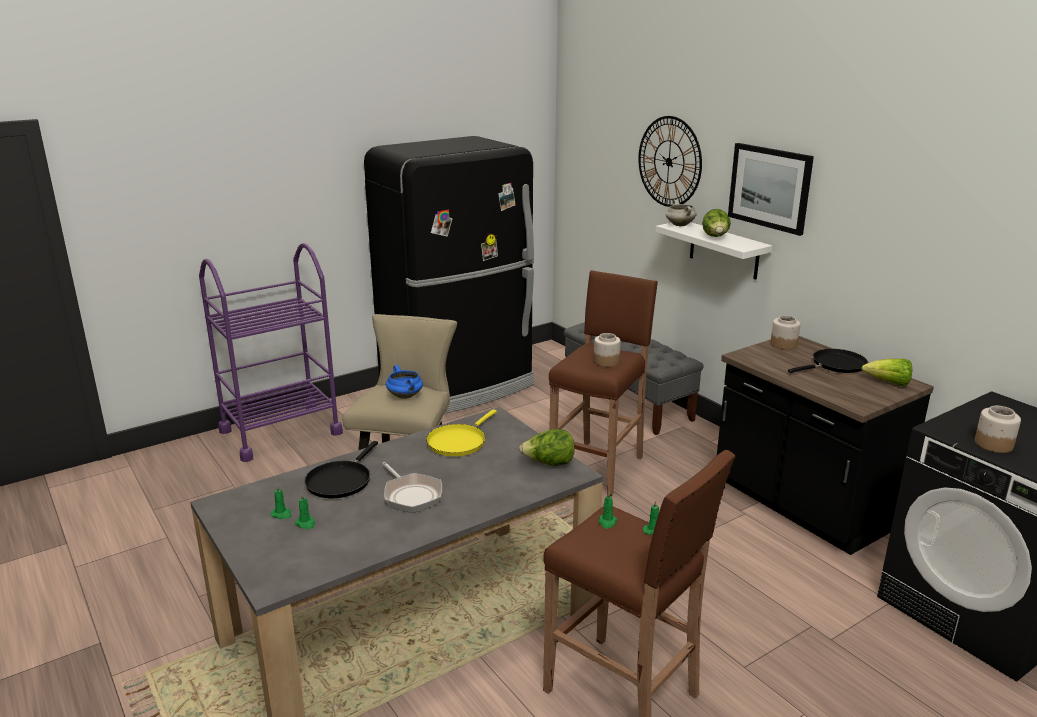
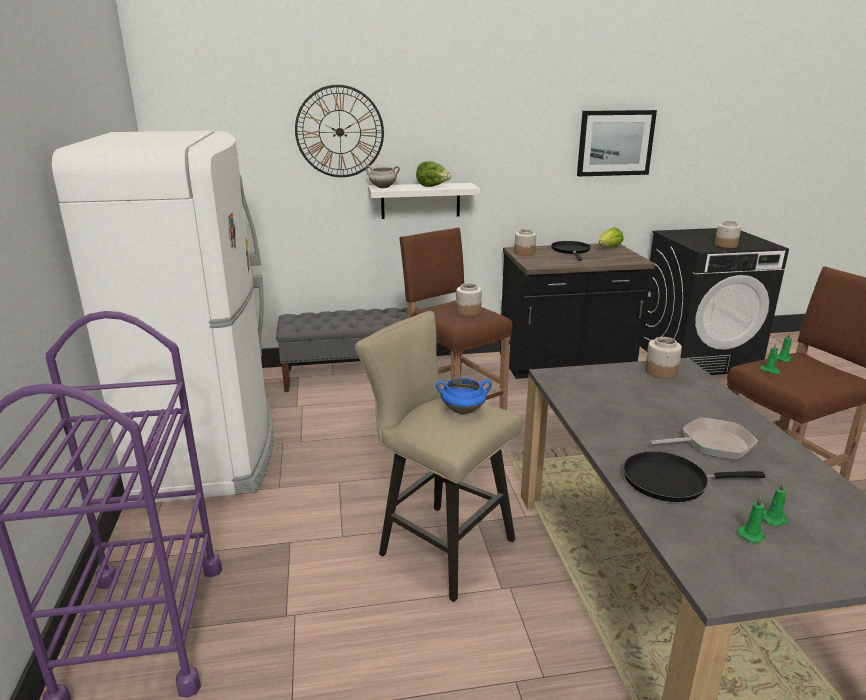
camera: 65 degrees left, 0 degrees up
black frying pan [304,441,378,498] -> black frying pan turned 135 degrees clockwise [623,451,765,502]
black fridge [364,136,534,413] -> white fridge [52,131,274,502]
yellow frying pan [426,409,497,456] -> none
lettuce [519,429,575,466] -> jar [645,337,682,379]
picture [728,143,814,236] -> picture moved to [577,110,657,176]

